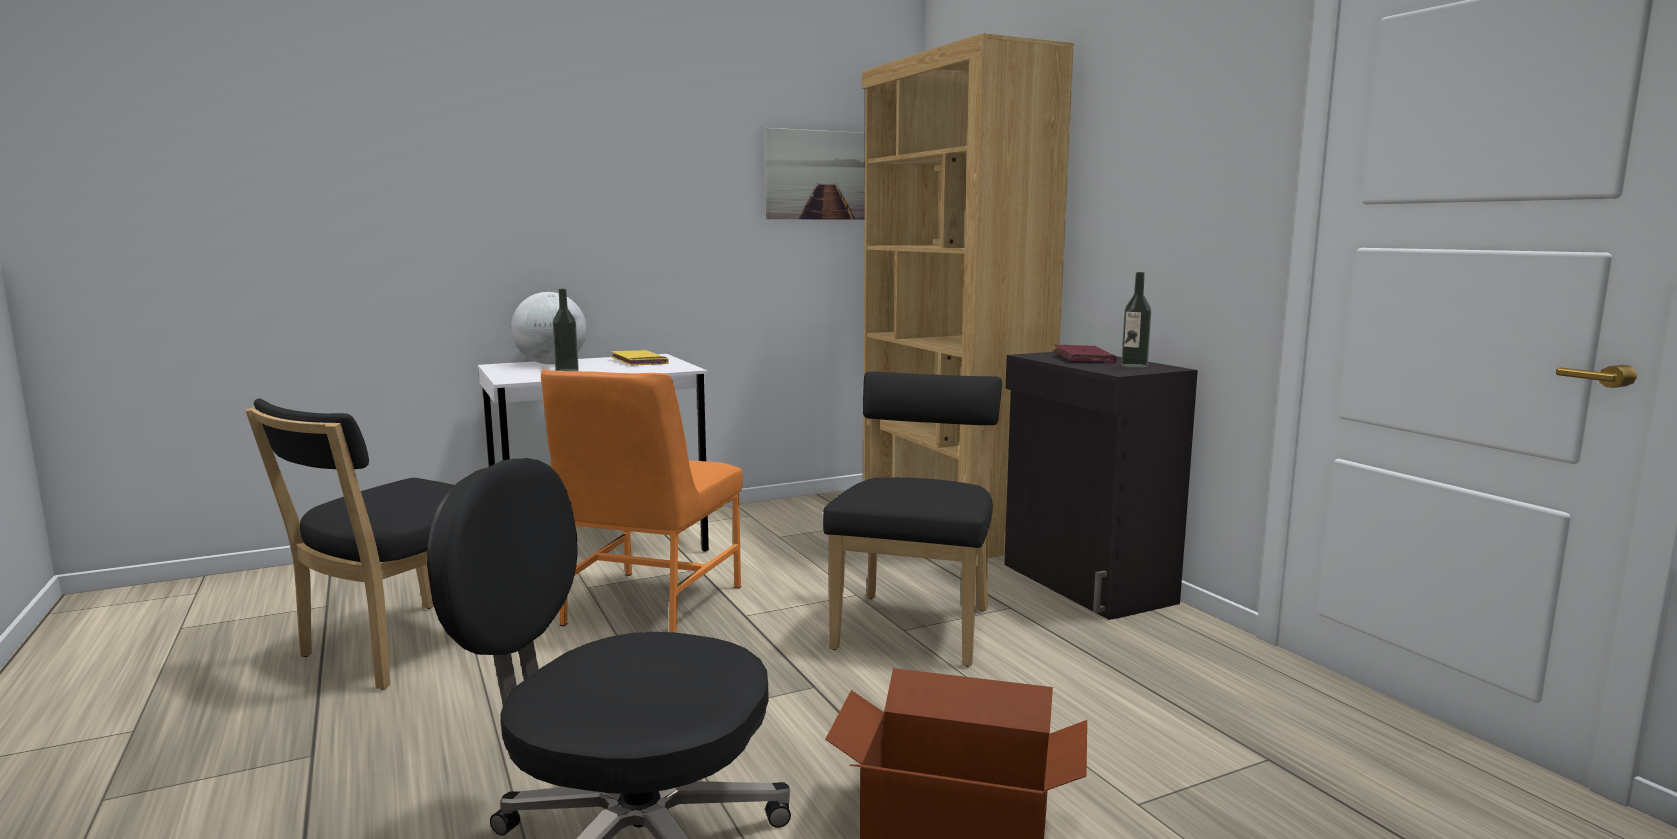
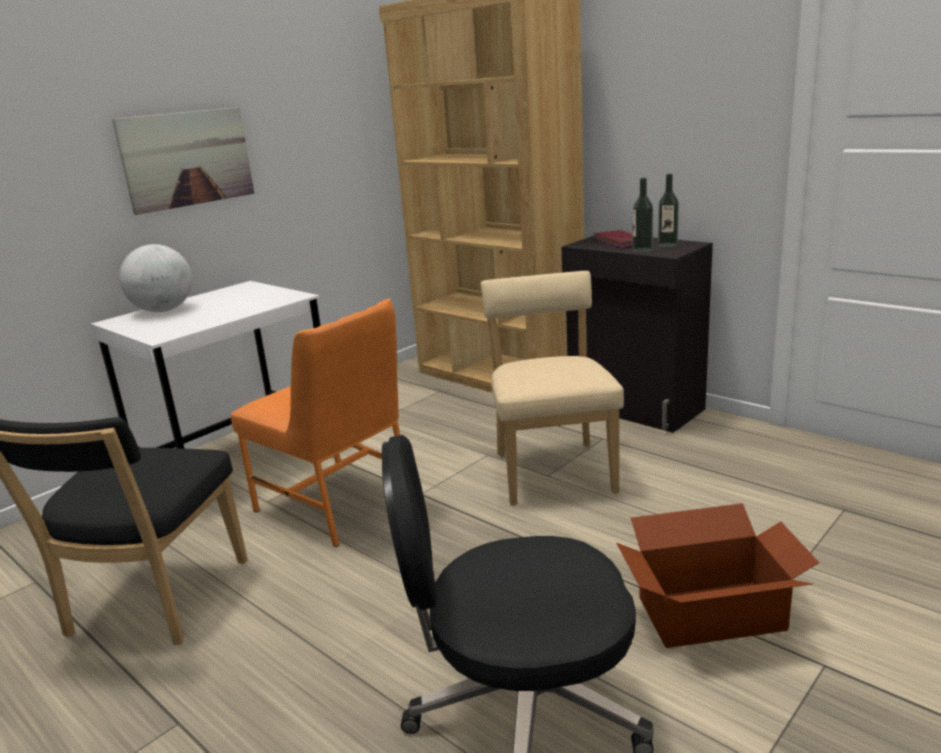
camera: 20 degrees left, 10 degrees up
orange chair [541,369,743,633] -> orange chair turned 45 degrees counterclockwise [231,299,400,547]
bottle [553,289,579,371] -> bottle moved to [633,178,653,253]
yellow book [611,350,669,366] -> none
picture [765,128,865,220] -> picture moved to [112,107,254,215]
black chair [823,371,1002,667] -> beige chair [481,271,624,506]

